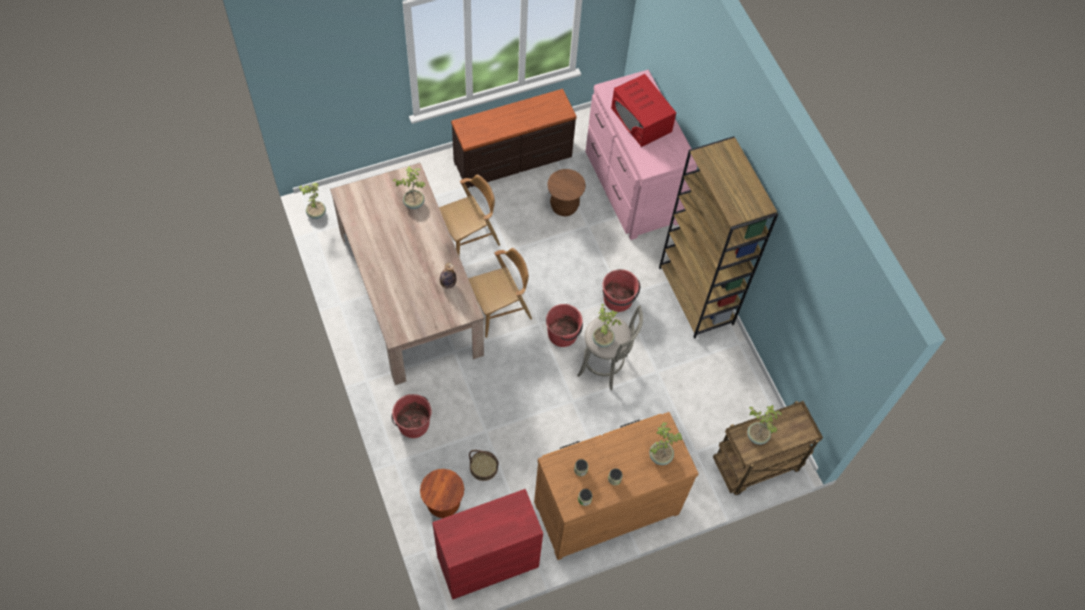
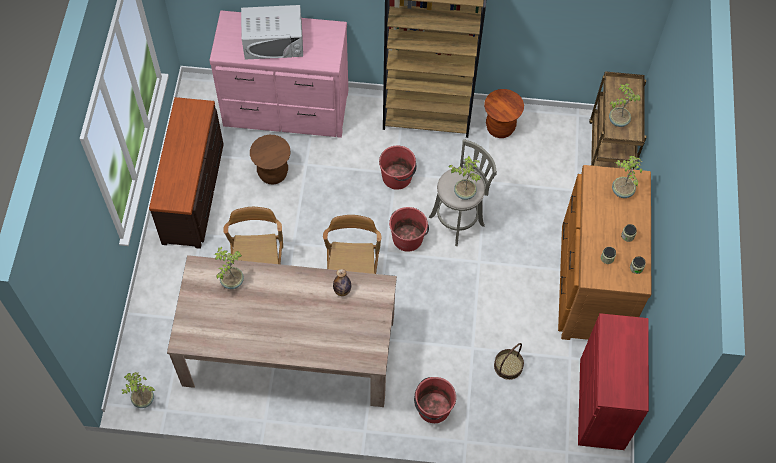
camera: 60 degrees left, 0 degrees up
brown stool [420,469,464,518] -> brown stool moved to [484,89,524,138]
red microwave [611,74,676,147] -> white microwave [241,5,303,59]

